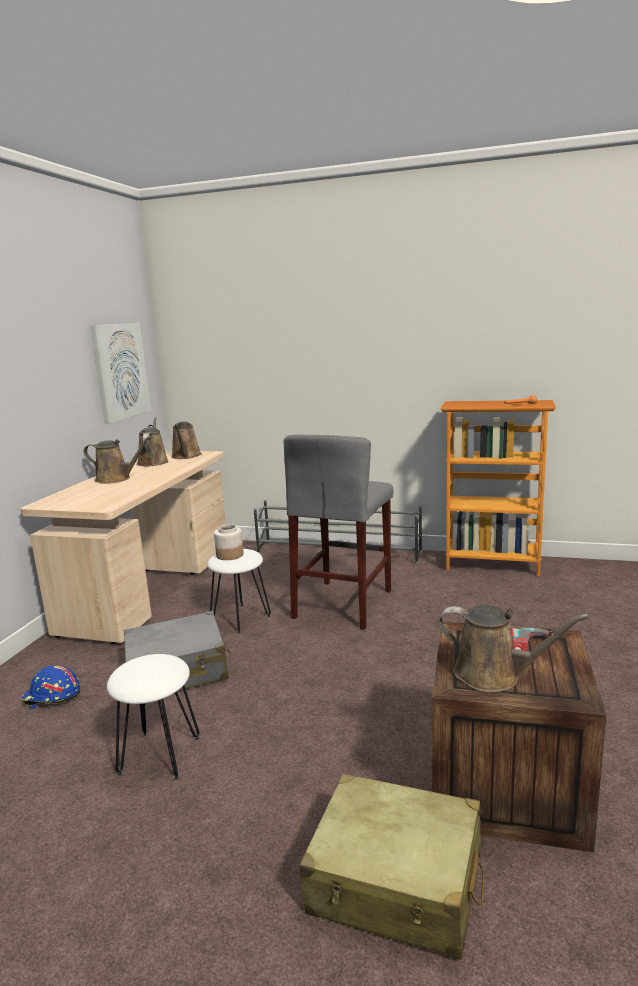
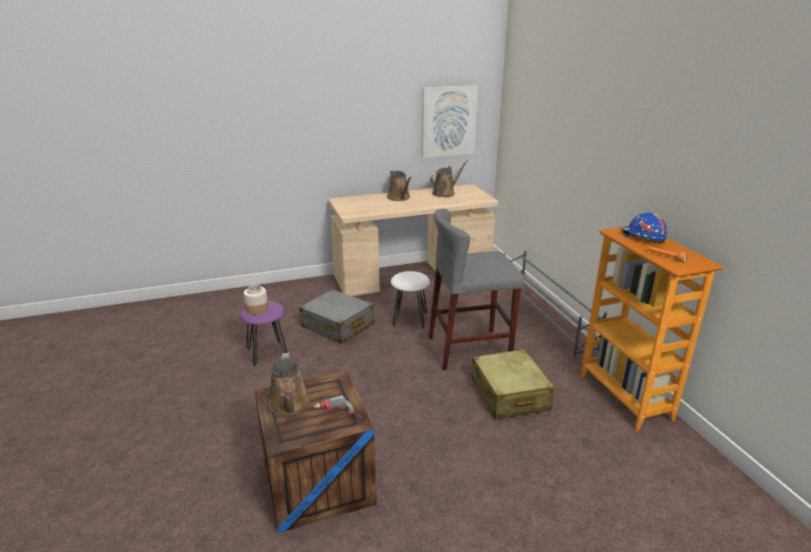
camera: 55 degrees right, 10 degrees up
blue hard hat [22,665,80,709] -> blue hard hat moved to [621,213,667,243]
white stool [107,654,200,780] -> purple stool [240,300,288,367]
brown watering can [171,421,202,459] -> none
jar [214,524,244,560] -> jar moved to [244,285,268,315]
beige suitcase [299,774,484,960] -> beige suitcase moved to [472,349,554,419]

